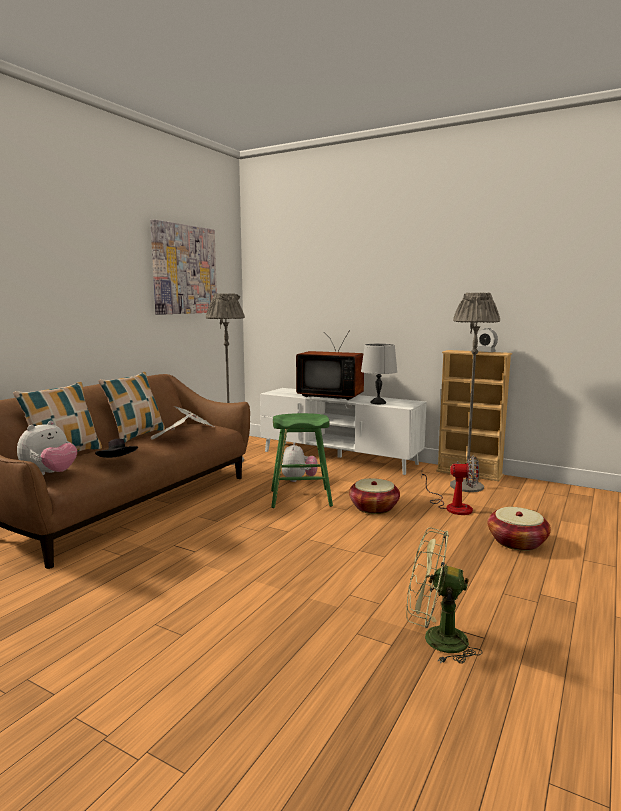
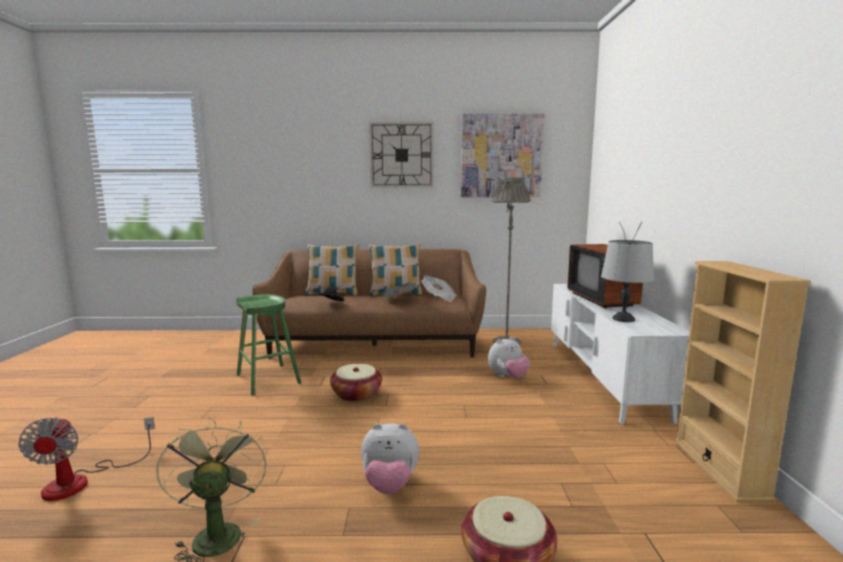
camera: 60 degrees right, 0 degrees up
plush toy [17,421,77,475] -> plush toy moved to [361,423,419,494]
green stool [271,413,333,508] -> green stool moved to [236,294,301,395]
basket [349,478,400,514] -> basket moved to [330,364,382,402]
fan [422,455,479,515] -> fan moved to [18,417,155,501]
grey floor lamp [450,293,500,492] -> none
alarm clock [477,328,498,352] -> none
none -> wall clock [369,122,434,188]

